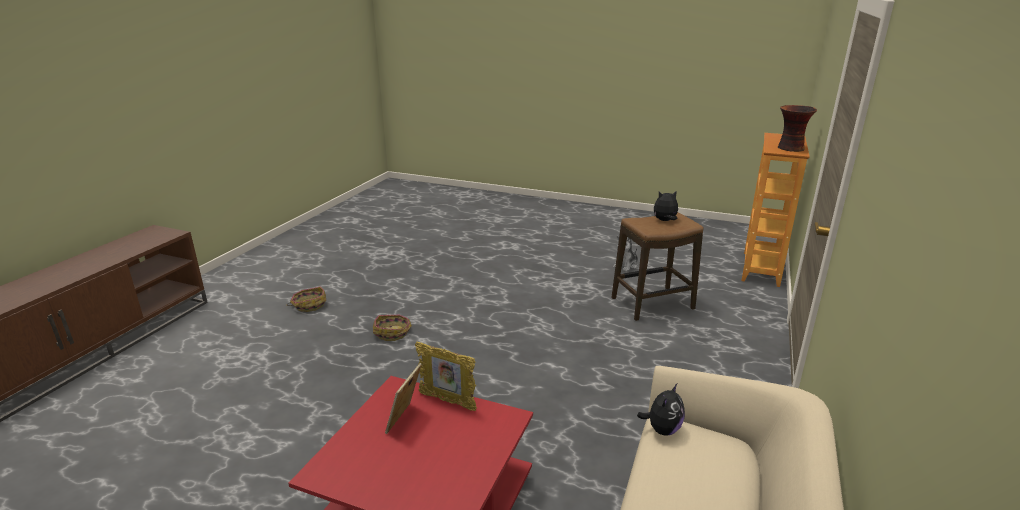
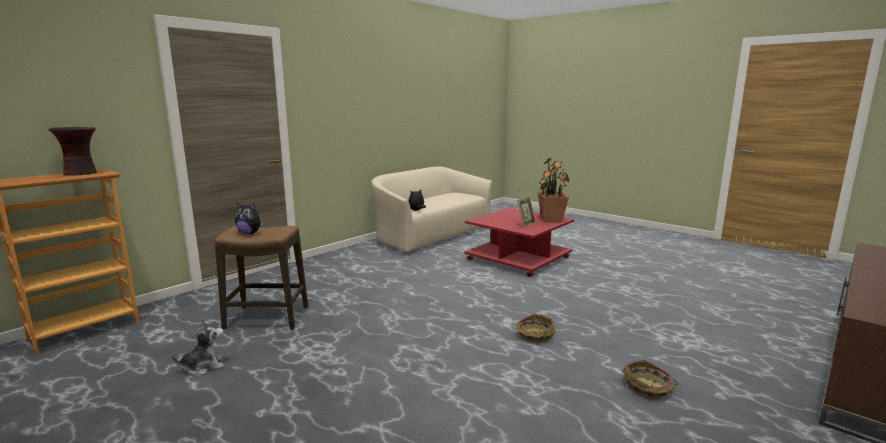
camera: 160 degrees left, 10 degrees down
picture frame [415,342,477,411] -> none
none -> potted plant [538,158,569,222]

